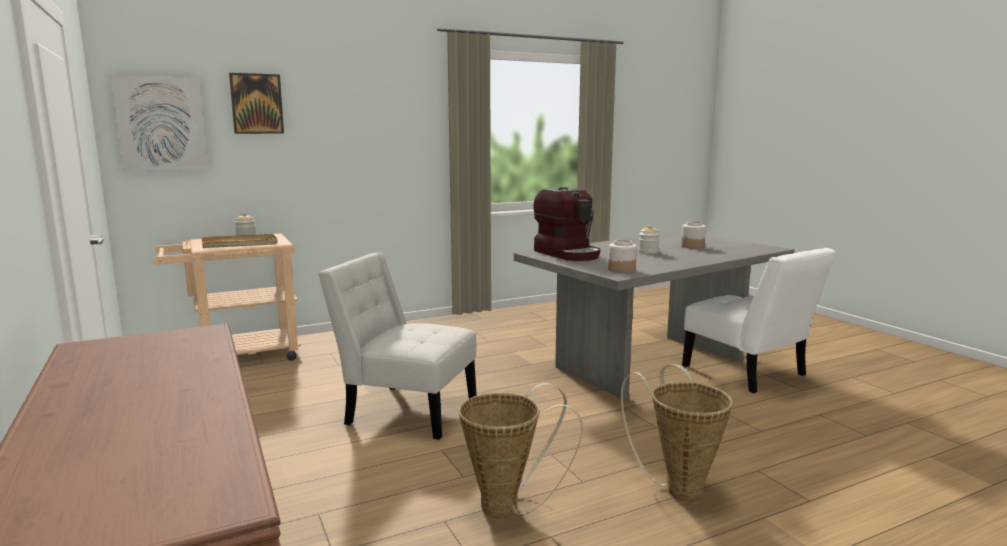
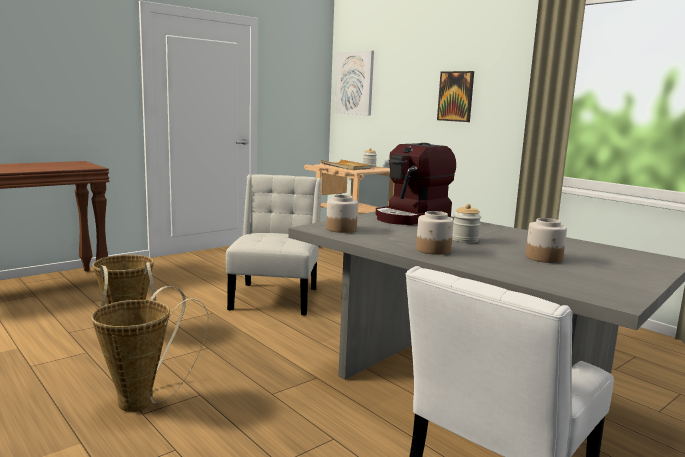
camera: 75 degrees right, 0 degrees up
picture [229,73,284,134] -> picture moved to [437,71,474,122]
none -> jar [416,211,454,255]

